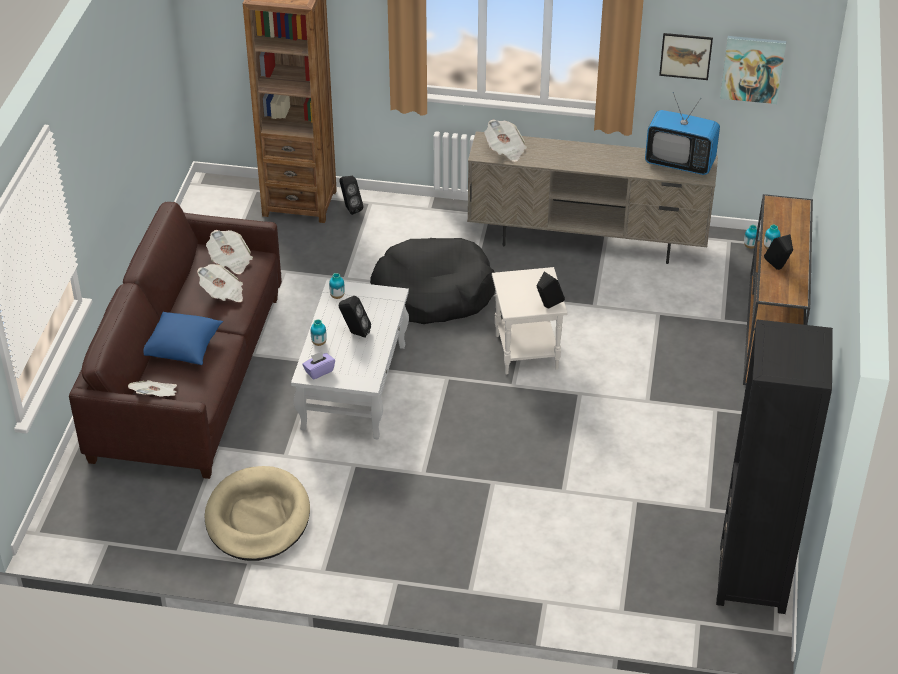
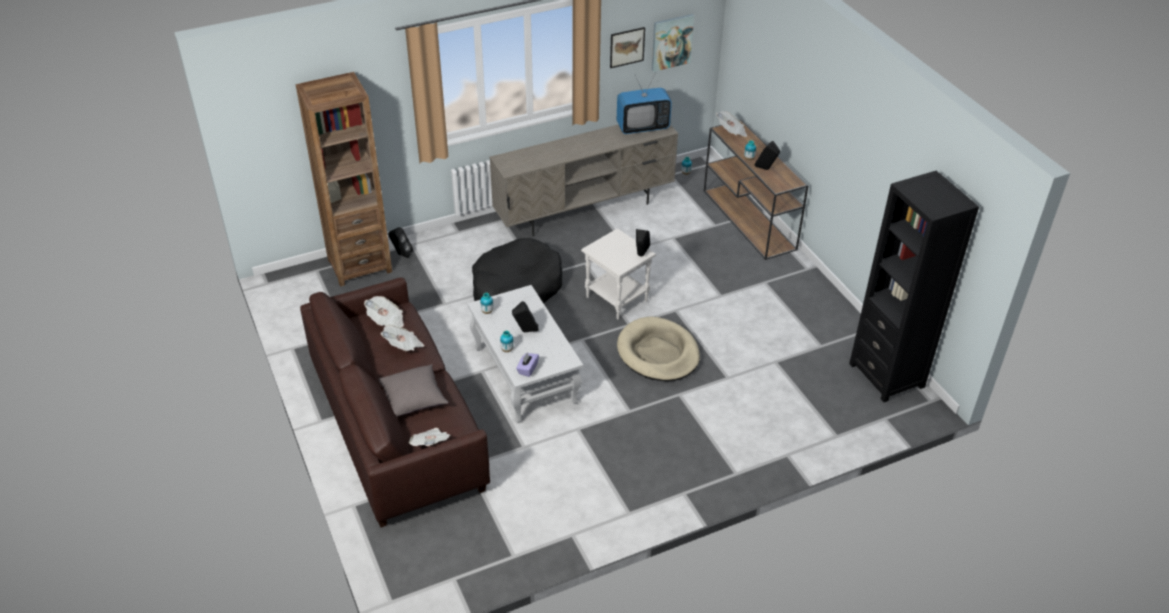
camera: 35 degrees left, 0 degrees up
blue pillow [143,312,223,365] -> grey pillow [378,364,449,417]
beige dog bed [204,466,310,561] -> beige dog bed moved to [617,316,700,381]
newspaper [484,119,527,162] -> newspaper moved to [716,111,747,137]

